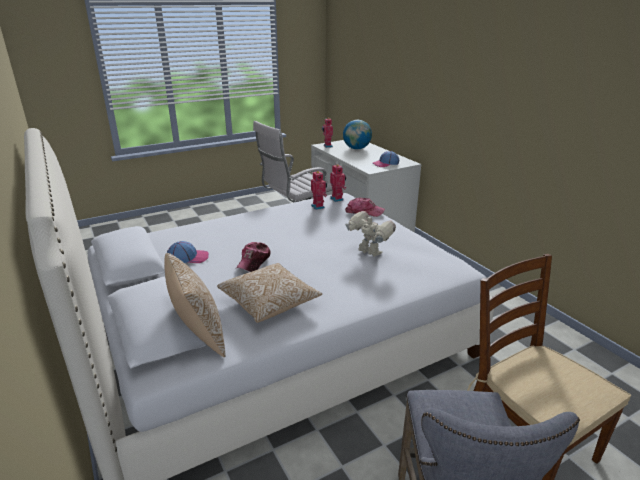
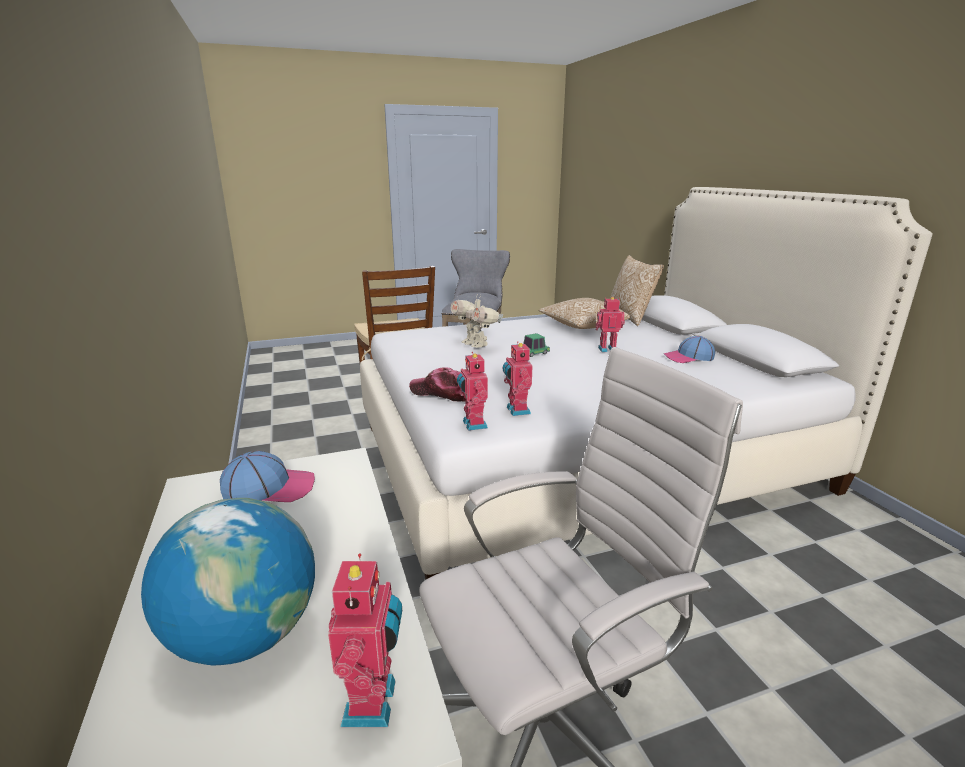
camera: 170 degrees left, 5 degrees down
cap [236,242,270,272] -> toy robot [595,297,625,352]
none -> toy car [523,333,550,357]

